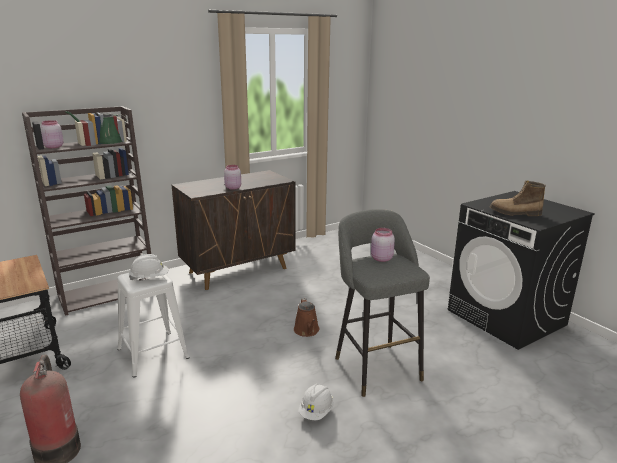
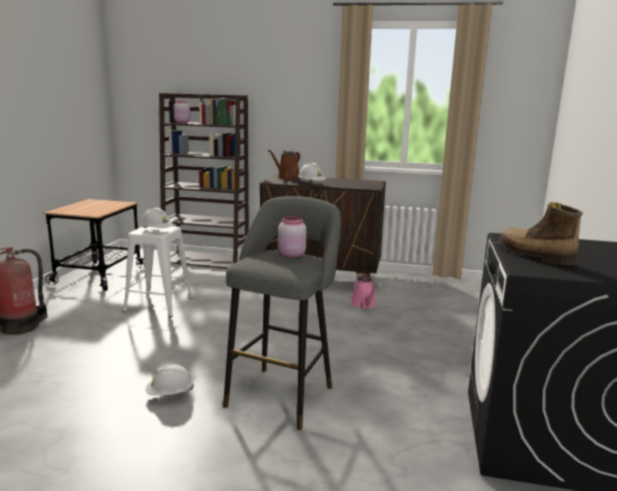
camera: 45 degrees right, 5 degrees down
pink jar [224,165,241,190] -> white hard hat [298,163,326,182]
brown watering can [294,298,320,337] -> brown watering can moved to [268,150,300,179]
none -> pink watering can [351,274,377,308]

